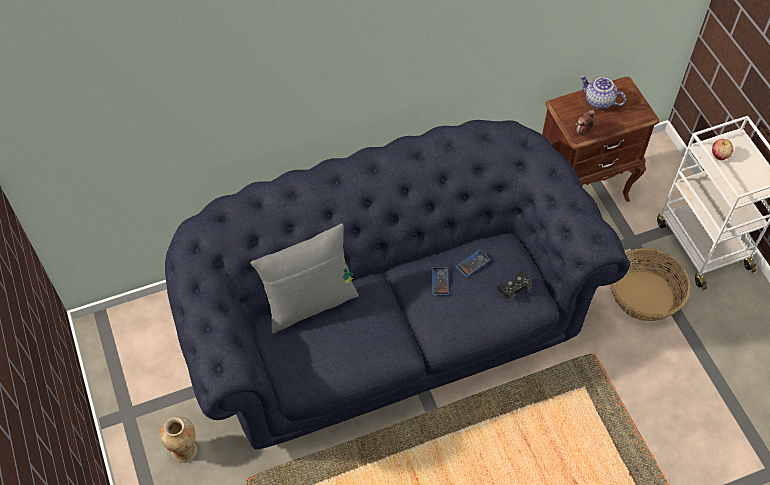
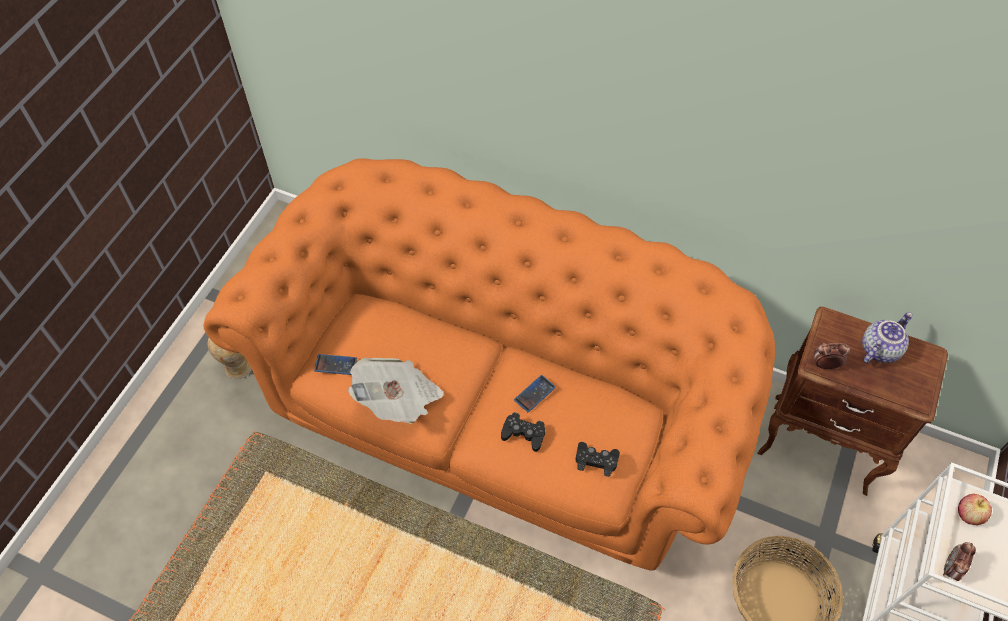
camera: 45 degrees right, 0 degrees up
blue sofa [165,120,630,450] -> orange sofa [203,158,775,570]
grey pillow [250,223,359,333] -> none
phone [456,250,490,277] -> phone moved to [314,354,357,375]
teapot [580,75,626,109] -> teapot turned 60 degrees clockwise [862,312,913,363]
none -> newspaper [348,358,443,424]
none -> black game controller [501,412,545,452]
none -> alarm clock [943,542,976,581]

